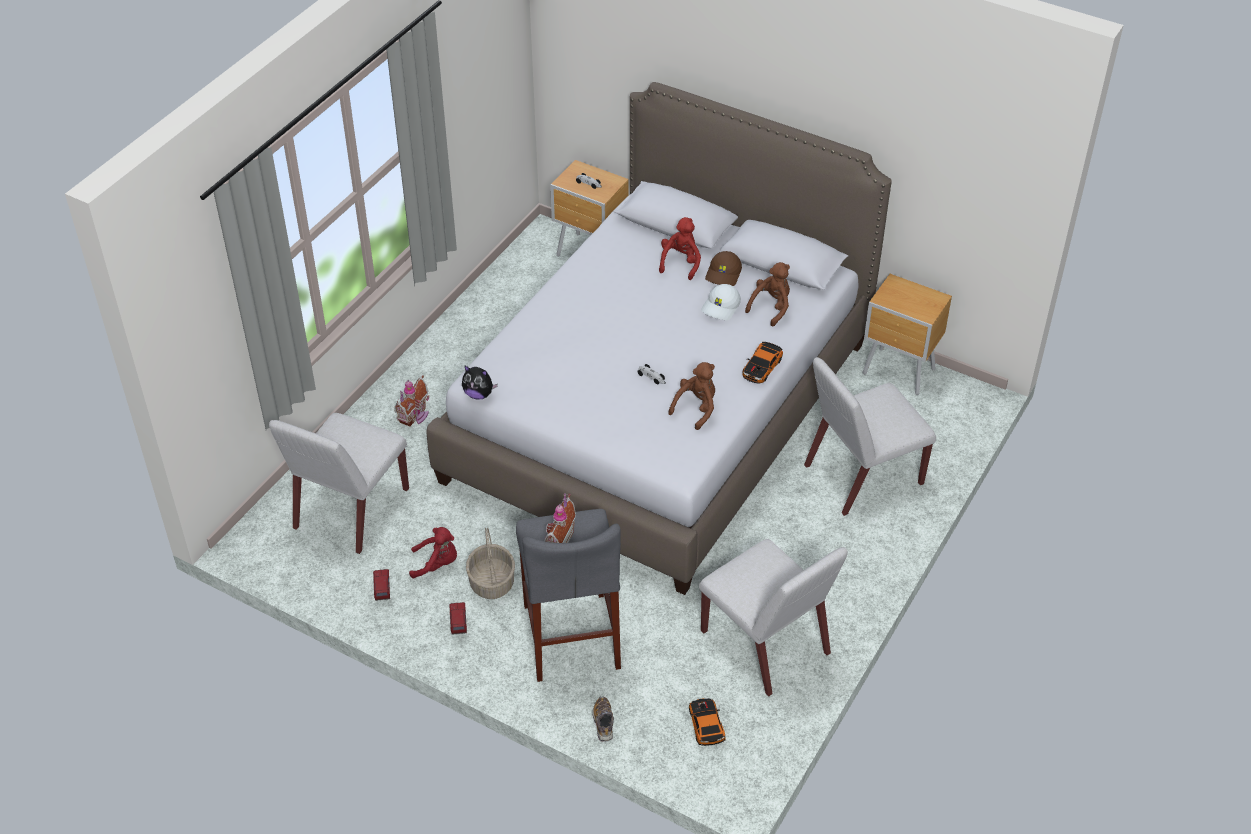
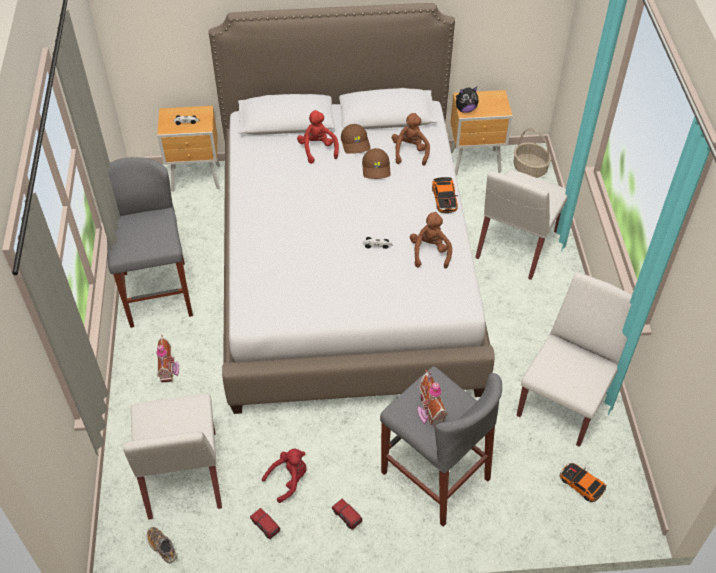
camera: 35 degrees left, 5 degrees up
plush toy [462,365,498,400] -> plush toy moved to [456,87,478,113]
basket [466,528,515,599] -> basket moved to [513,128,551,178]
shoe [592,697,614,742] -> shoe moved to [147,527,177,564]
white chair [699,539,848,696] -> white chair turned 75 degrees counterclockwise [516,272,632,447]
white cap [701,284,741,320] -> brown cap [362,148,391,179]
none -> grey stool [107,157,193,328]

